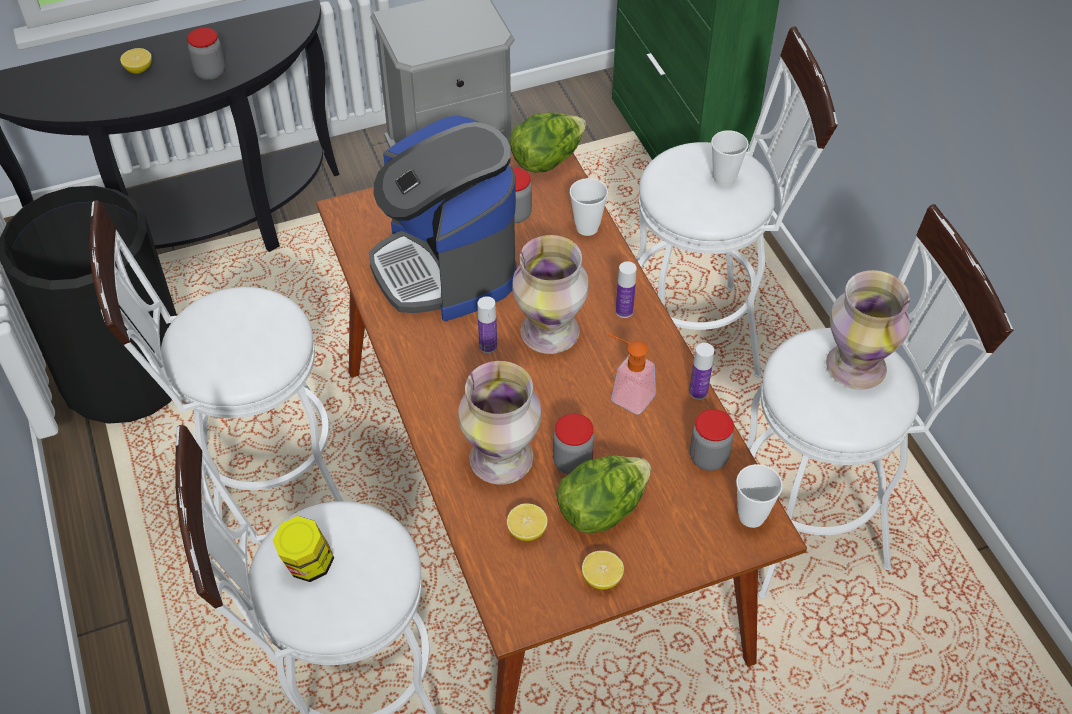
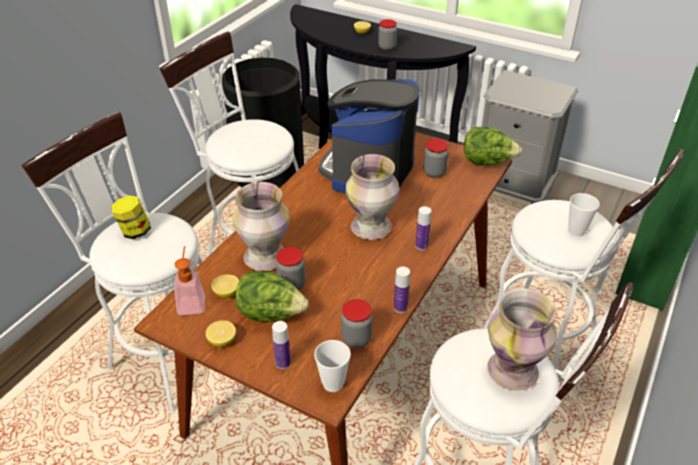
camera: 50 degrees right, 10 degrees down
bottle [478,296,497,353] -> bottle moved to [272,321,291,369]
cup [570,178,608,236] -> none
soap dispenser [608,334,656,415] -> soap dispenser moved to [174,246,205,315]

